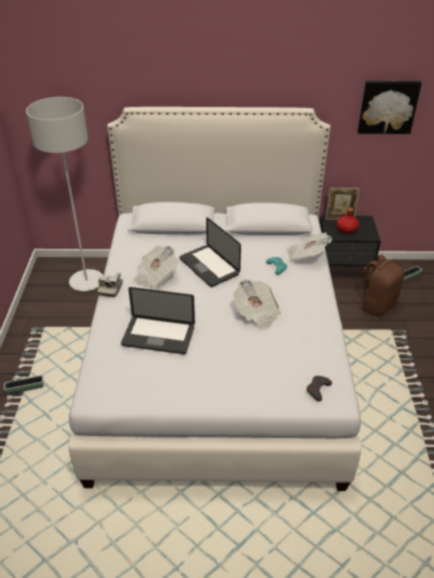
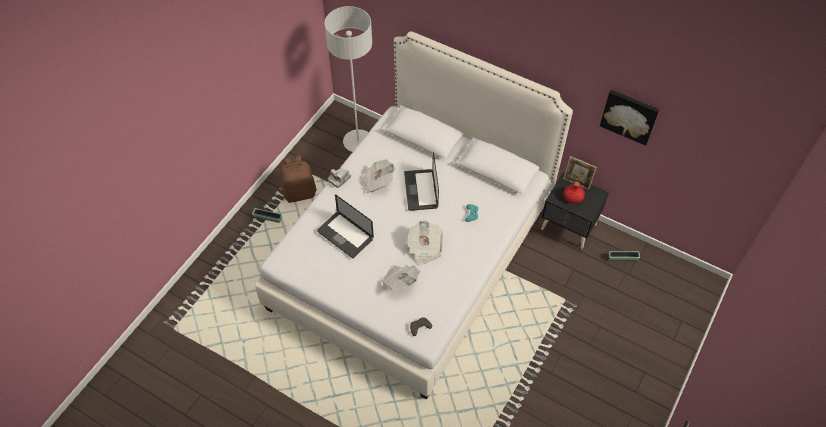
camera: 30 degrees right, 15 degrees up
newspaper [287,233,332,261] -> newspaper moved to [381,265,420,292]
brown backpack [355,255,405,316] -> brown backpack moved to [280,155,317,203]

